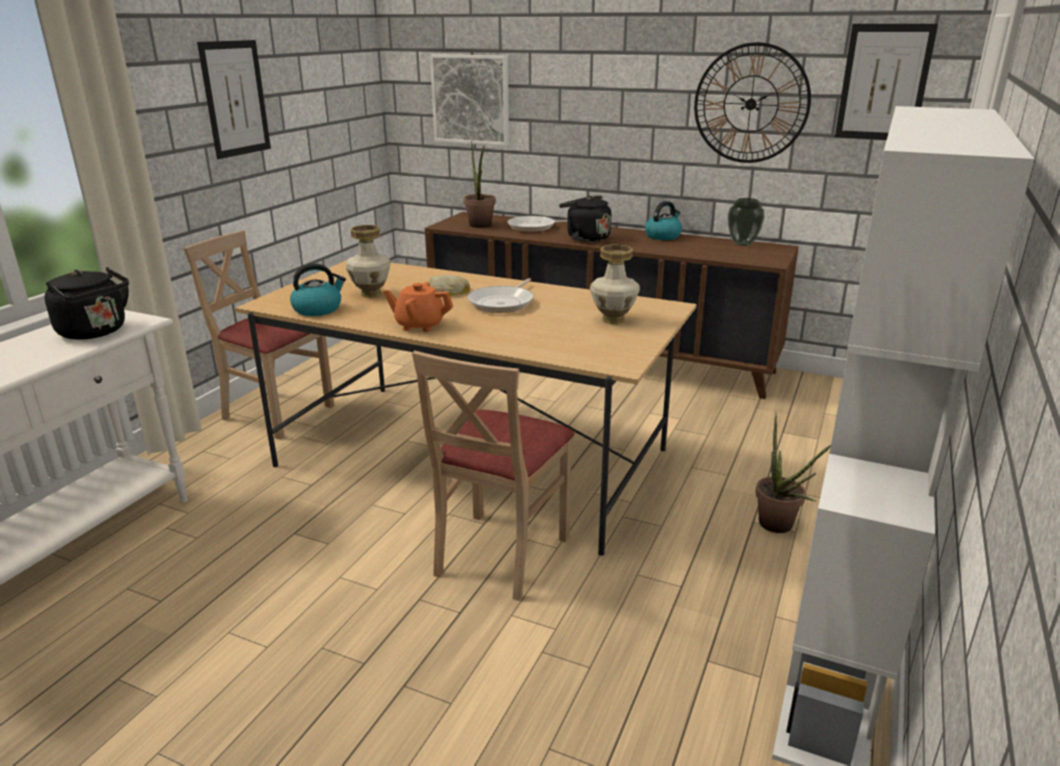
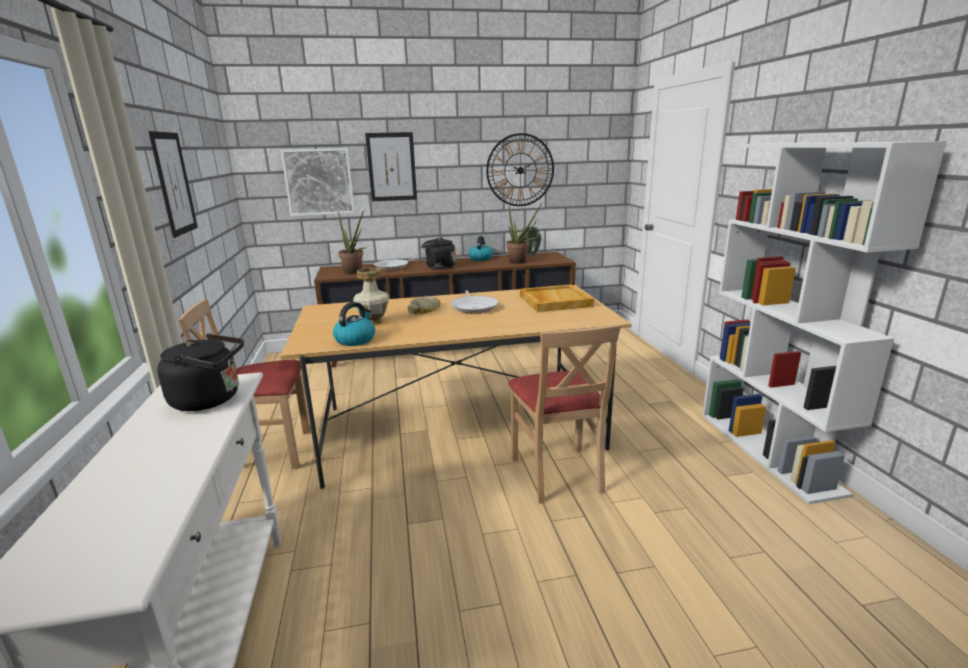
camera: 35 degrees left, 5 degrees down
orange teapot [383,282,453,332] -> none
vase [590,245,640,324] -> beige tray [520,284,594,312]
potted plant [755,412,831,533] -> potted plant moved to [506,202,543,264]
picture [835,24,938,140] -> picture moved to [365,132,417,201]

